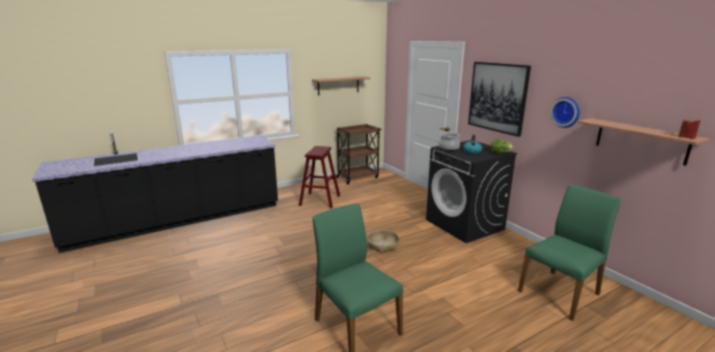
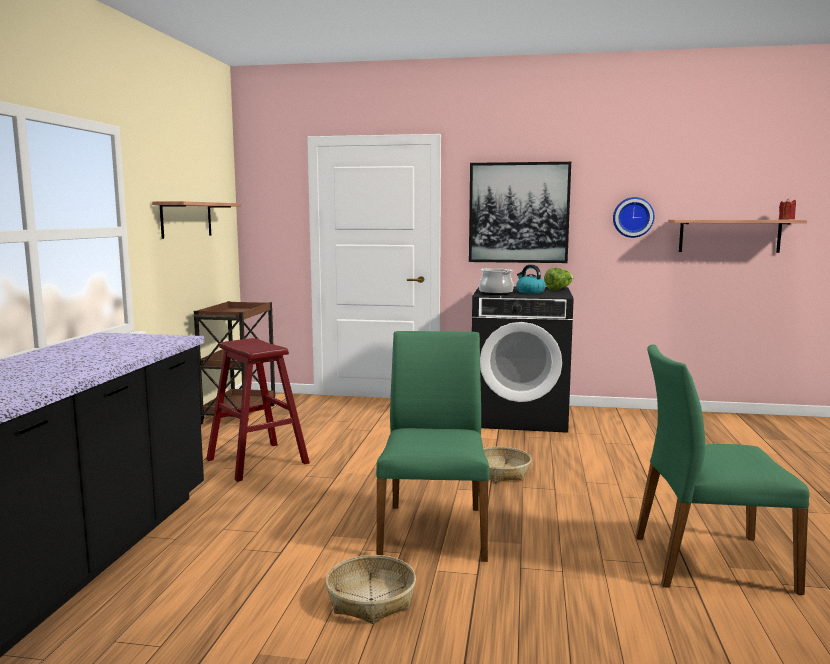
camera: 50 degrees left, 10 degrees down
green chair [518,184,621,321] -> green chair moved to [376,331,489,562]
none -> basket [326,555,416,624]

